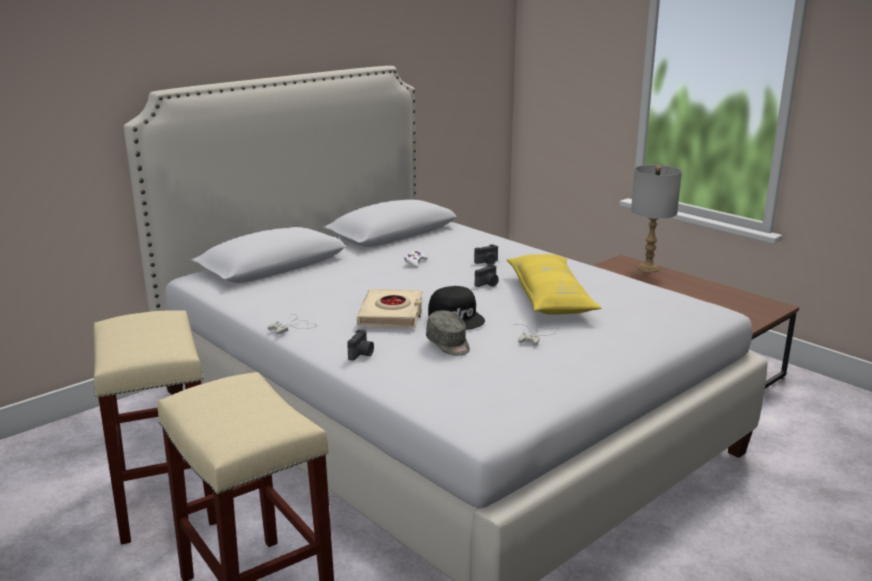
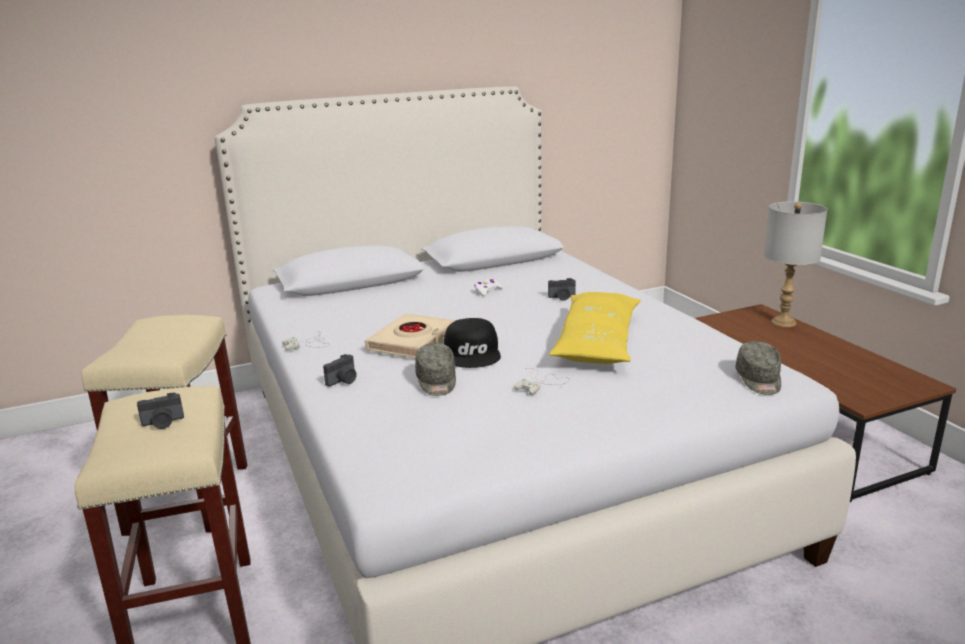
camera: 20 degrees right, 0 degrees up
camera [475,264,499,287] -> camera moved to [137,392,184,429]
none -> grey cap [735,341,781,395]

